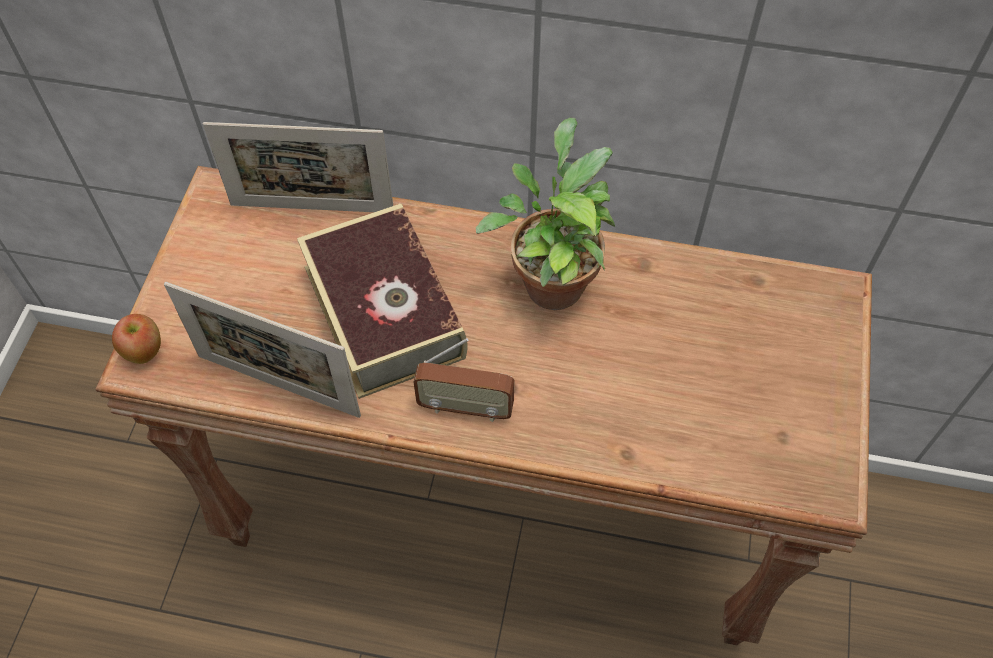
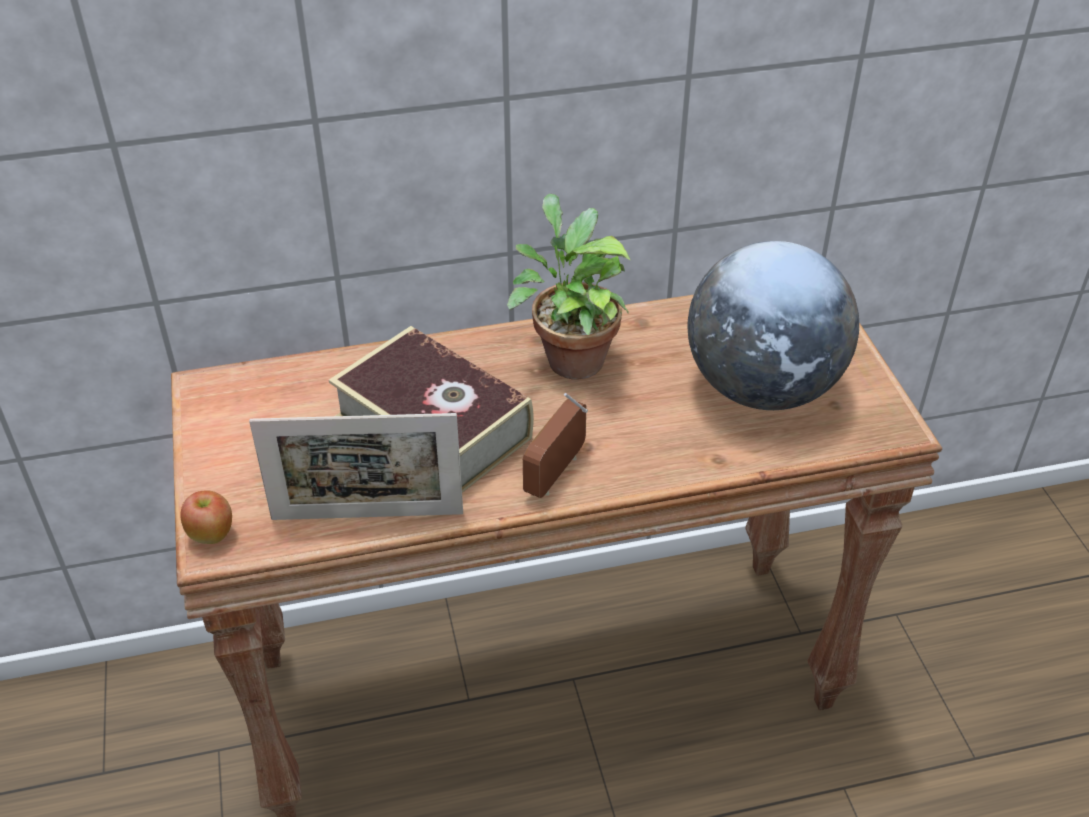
camera: 25 degrees left, 15 degrees down
picture frame [203,122,393,212] -> none
radio [413,338,514,422] -> radio turned 135 degrees clockwise [523,393,588,498]
none -> globe [687,241,859,410]

